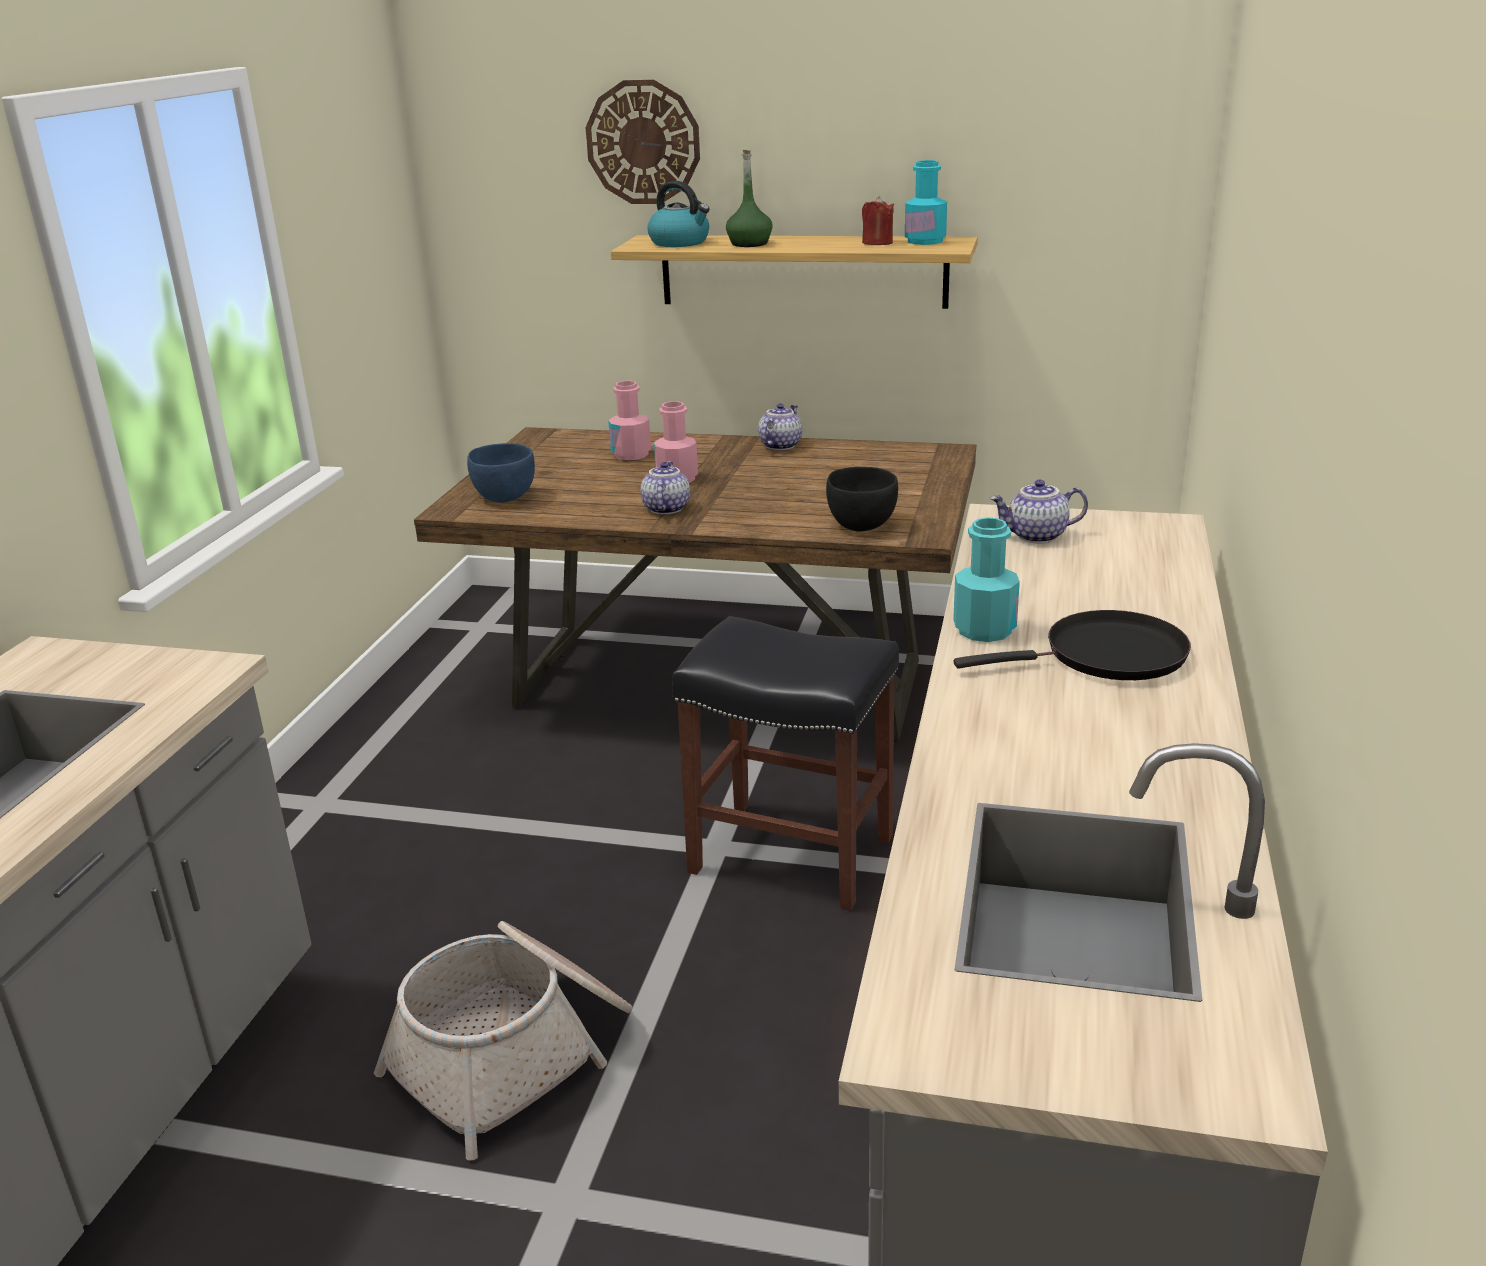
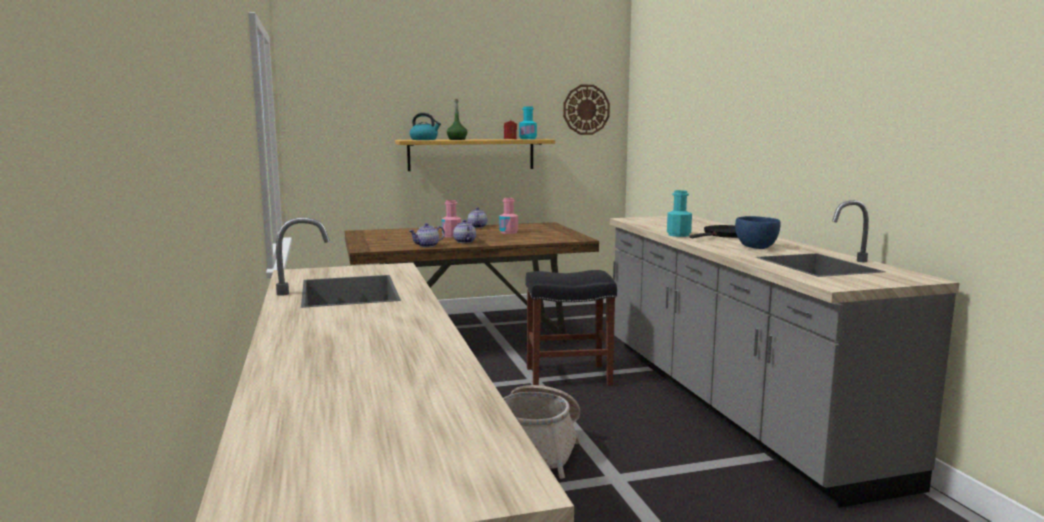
camera: 30 degrees left, 15 degrees down
blue bowl [467,443,535,503] -> blue bowl moved to [735,216,781,249]
wall clock [585,80,700,204] -> wall clock moved to [563,85,610,135]
pink bottle [608,381,651,460] -> pink bottle moved to [499,198,518,234]
black bowl [826,467,898,531] -> none
teapot [990,480,1088,544] -> teapot moved to [409,223,445,247]

